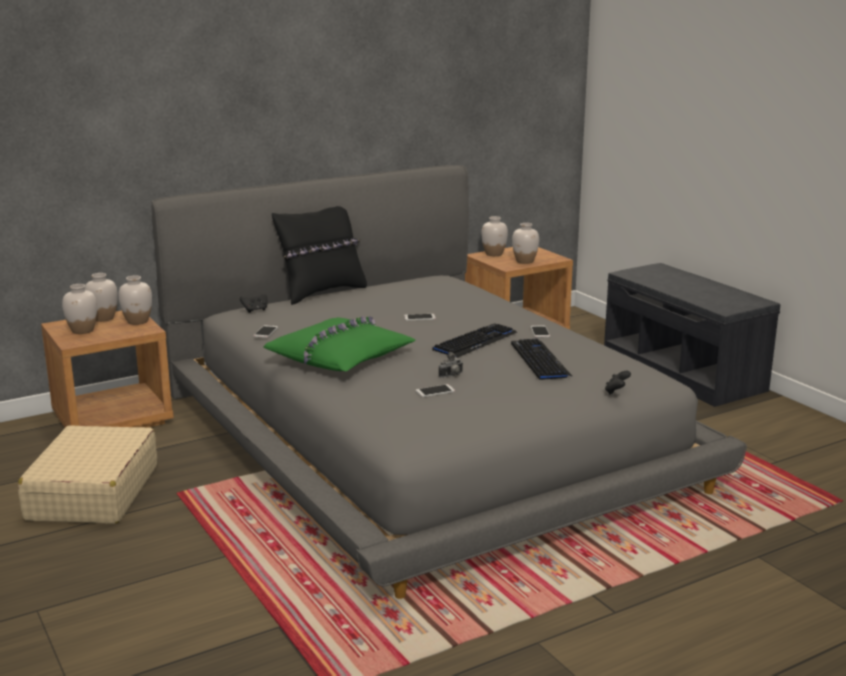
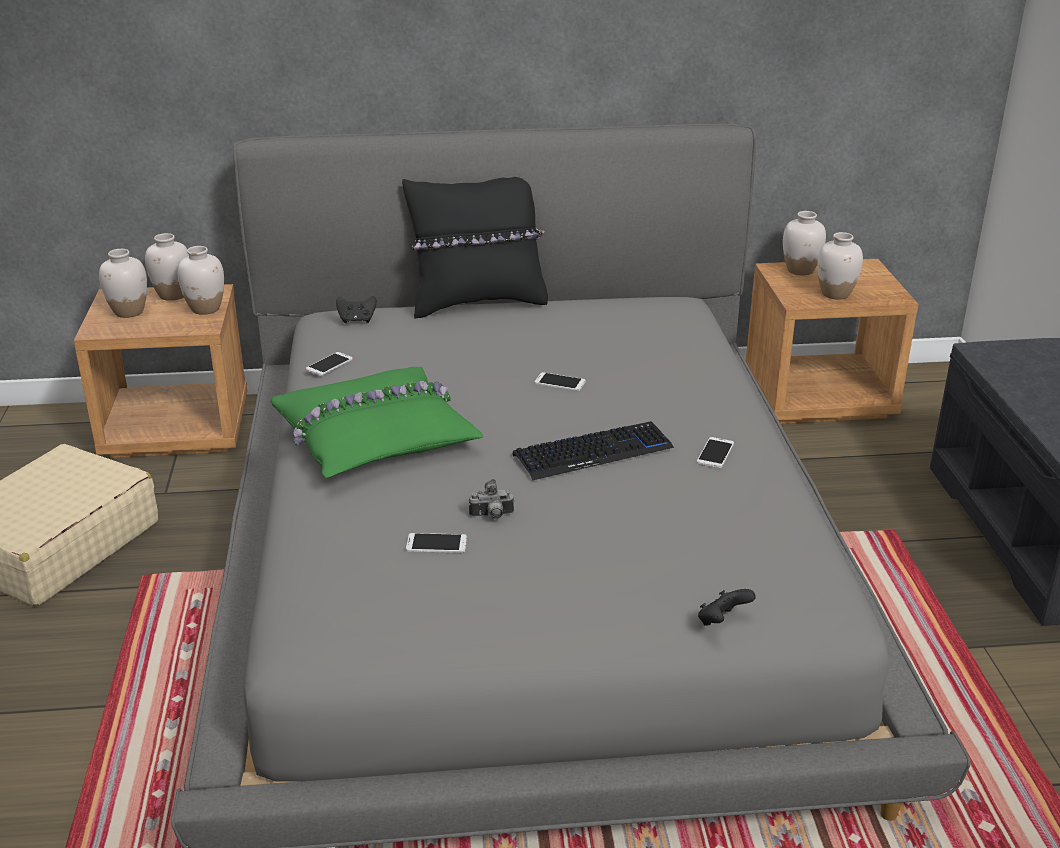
camera: 25 degrees right, 10 degrees up
keyboard [511,338,573,380] -> none

